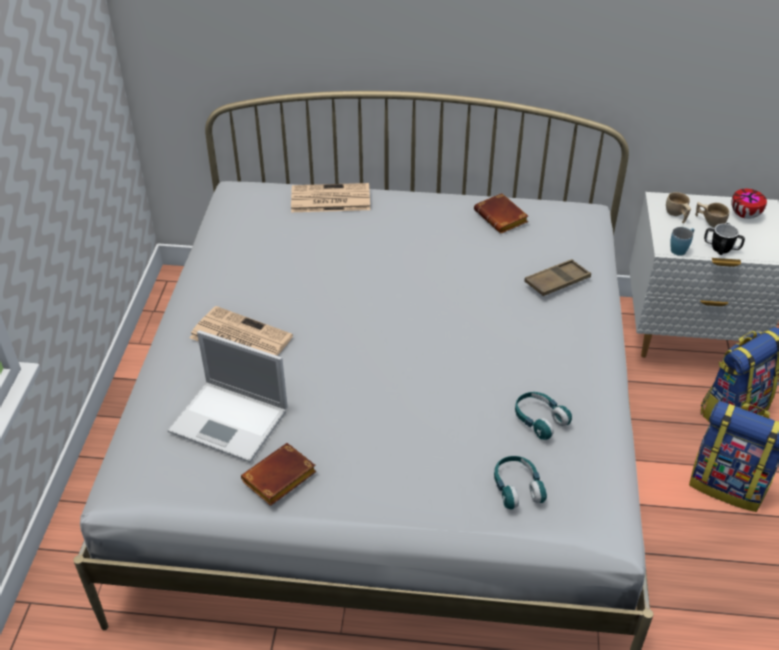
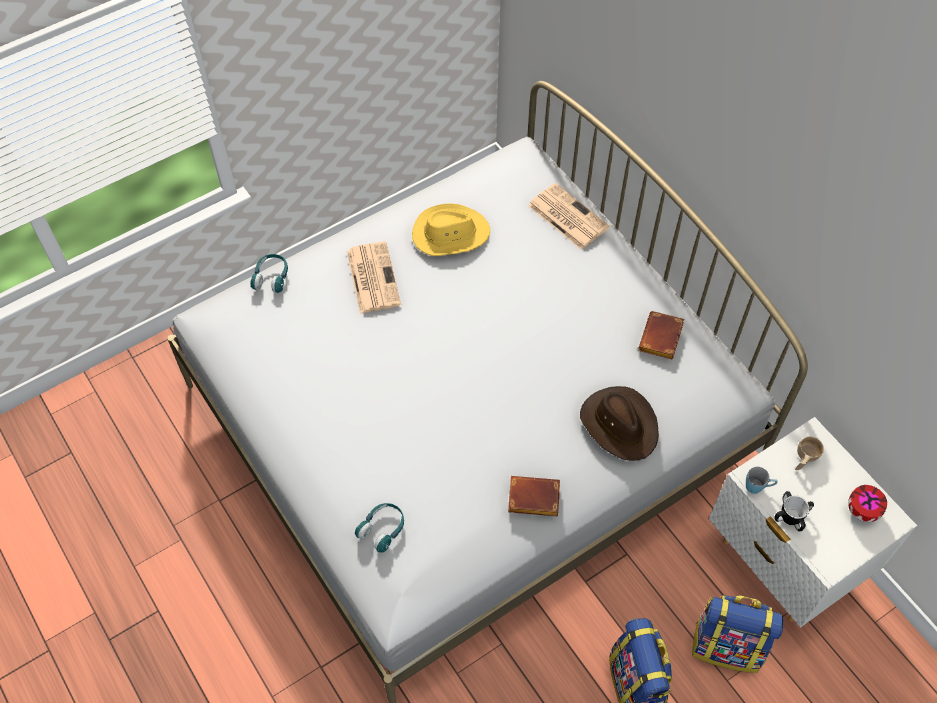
camera: 50 degrees right, 15 degrees up
laptop [167,330,288,462] -> none
brown book [241,443,317,506] -> brown book moved to [508,476,560,516]
turquoise headphones [515,392,572,440] -> turquoise headphones moved to [250,254,288,293]
brown tray [524,259,591,296] -> brown hat [580,386,659,461]
beige cup [695,202,729,228] -> none
none -> yellow hat [412,204,490,256]

